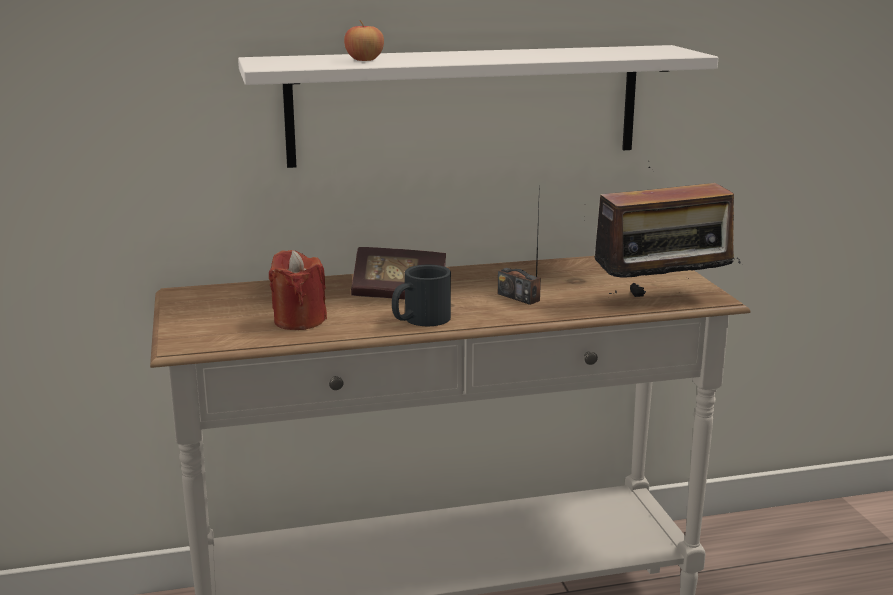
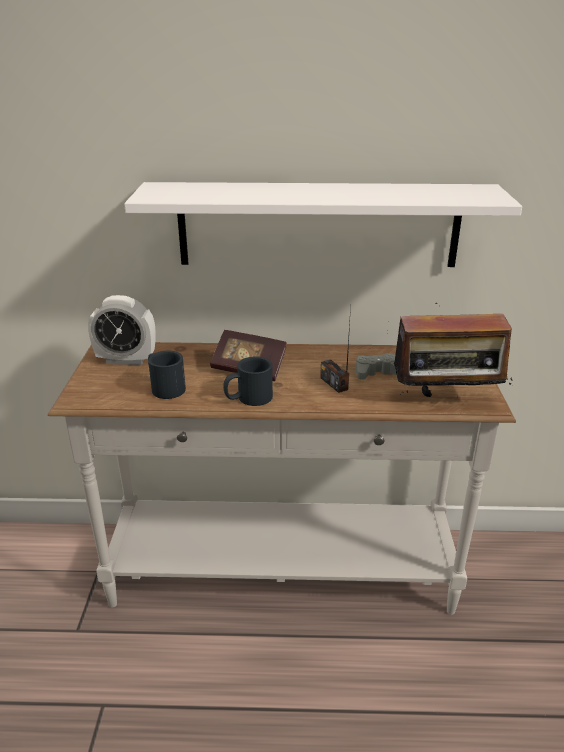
camera: 15 degrees right, 10 degrees up
red candle [269,250,327,330] -> black mug [148,351,186,399]
apple [344,20,384,61] -> none
none -> alarm clock [88,295,156,365]
none -> grey game controller [356,353,397,380]

